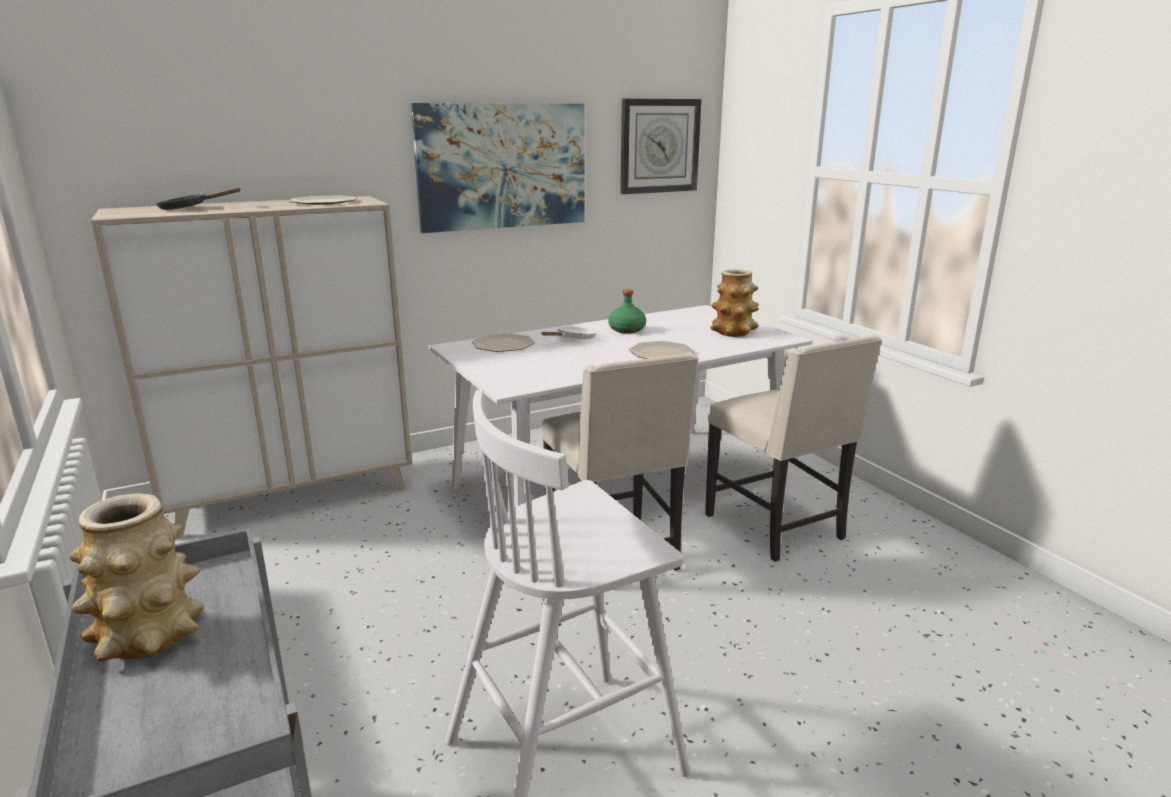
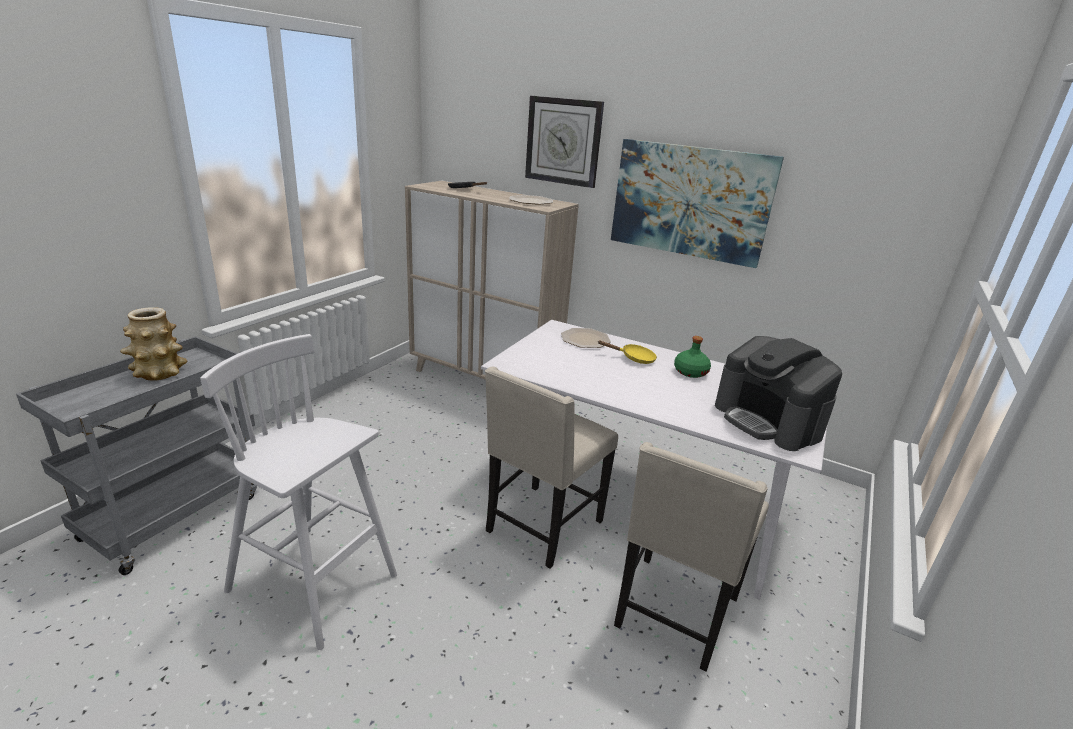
camera: 55 degrees right, 5 degrees up
white frying pan [541,326,597,339] -> yellow frying pan [597,340,657,364]
wall clock [620,98,701,194] -> wall clock moved to [525,96,604,188]
plate [629,341,695,359] -> none
vase [711,269,759,337] -> coffee machine [715,336,842,451]

